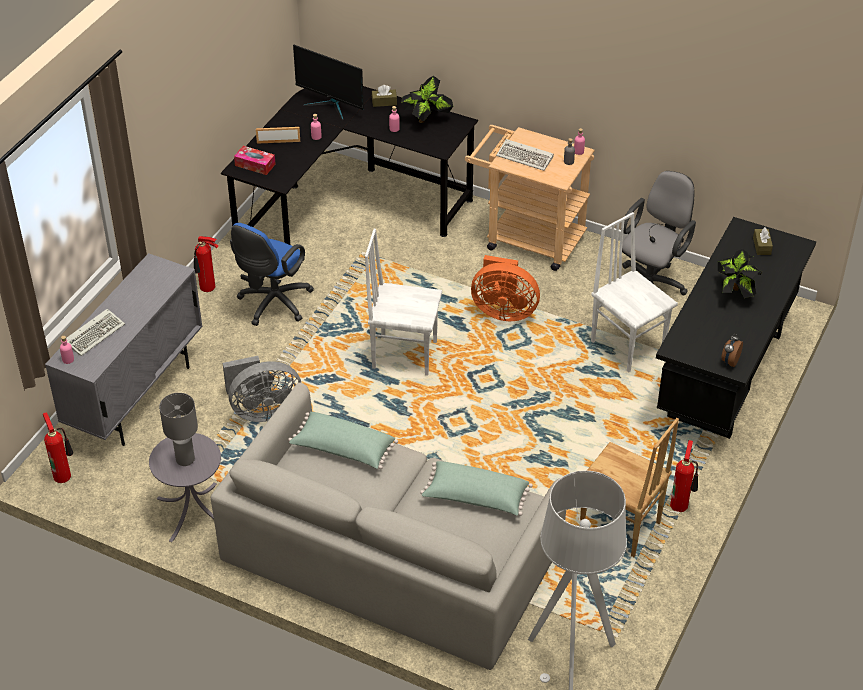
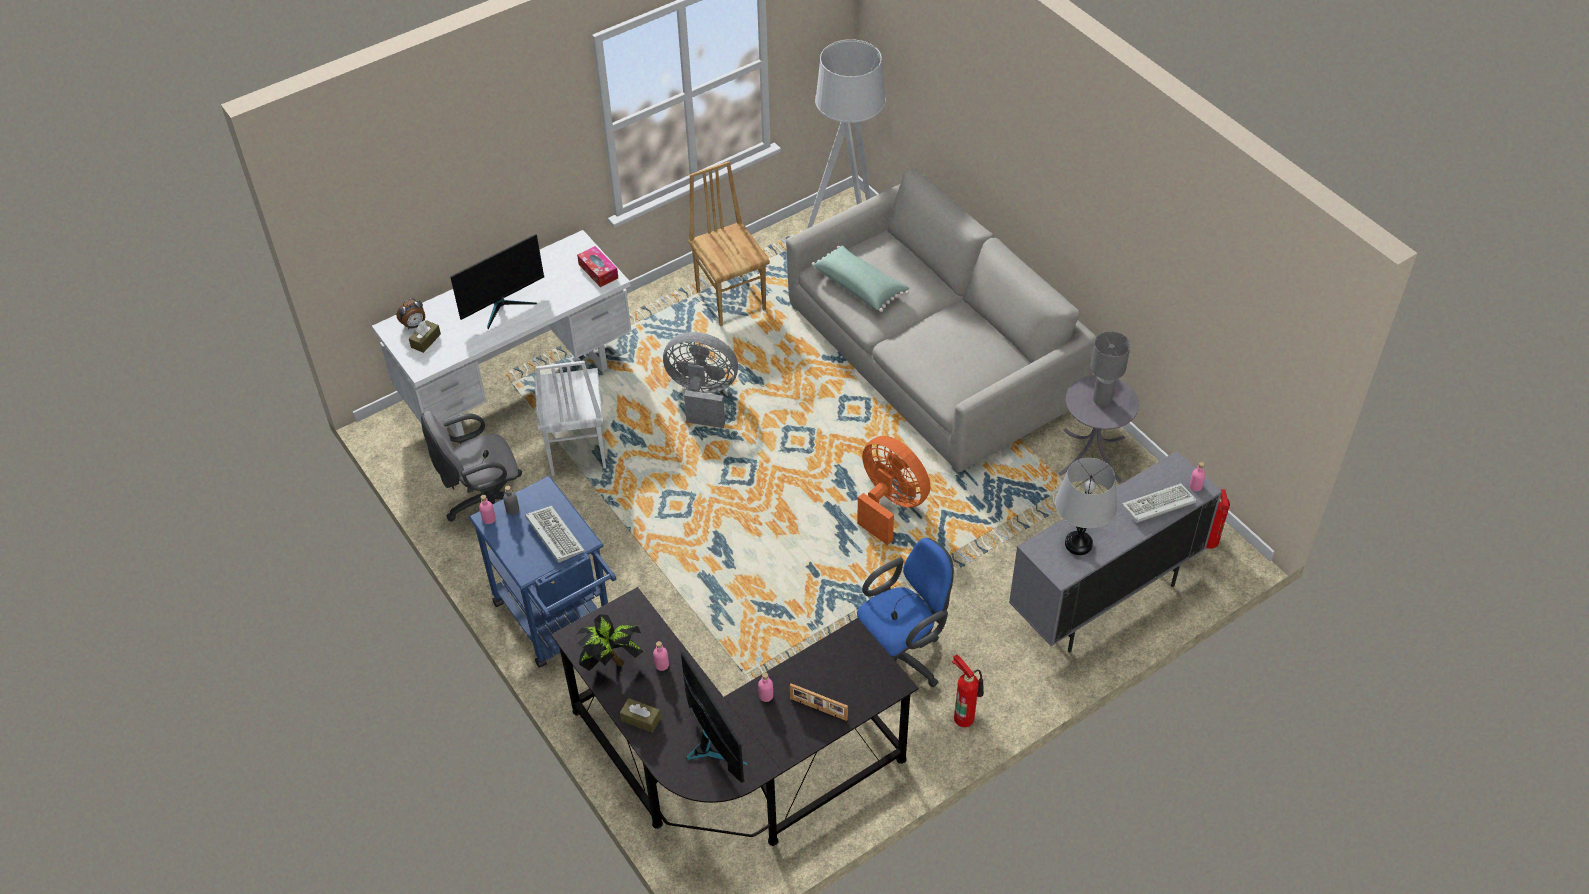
camera: 150 degrees left, 5 degrees up
grey fan [223,356,301,422] -> grey fan moved to [663,332,738,428]
tissue box [234,146,276,175] -> tissue box moved to [577,246,618,287]
green pillow [288,412,398,469] -> none
white chair [365,229,442,376] -> none
beige cart [465,125,595,271] -> blue cart [469,476,616,668]
orange fan [471,255,540,321] -> orange fan moved to [857,436,930,545]
black desk [656,217,816,439] -> white desk [372,230,632,437]
fire extinguisher [670,440,698,512] -> none
potted plant [718,249,762,298] -> monitor [450,234,544,329]
alarm clock [721,333,743,367] -> alarm clock moved to [396,299,425,329]
none -> grey table lamp [1055,458,1117,555]

